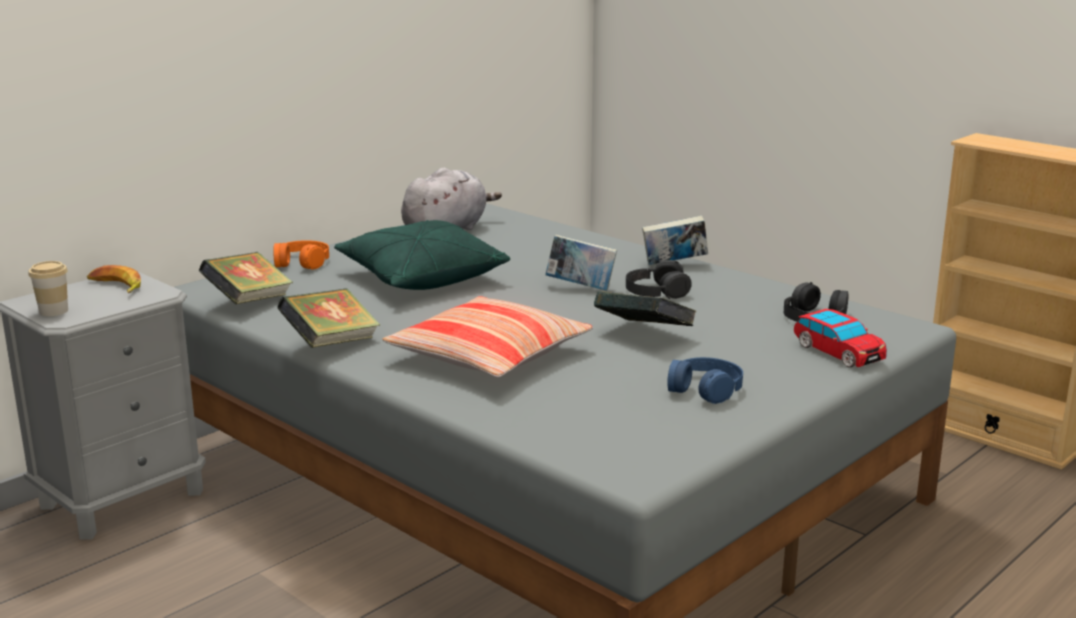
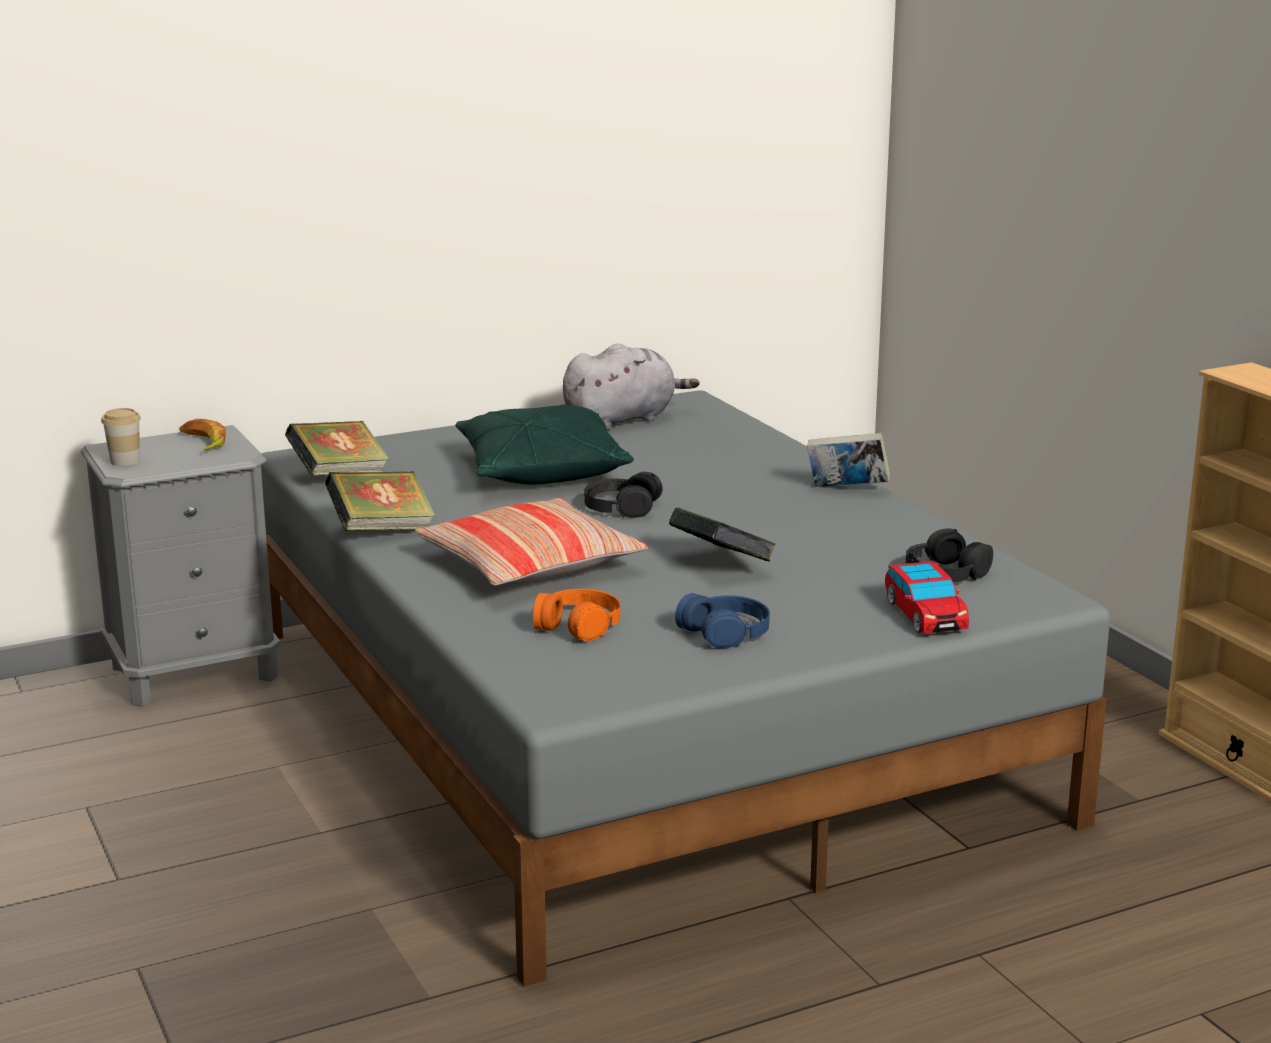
camera: 20 degrees right, 0 degrees up
orange headphones [273,240,329,270] -> orange headphones moved to [533,589,620,641]
book [545,235,617,291] -> none
black headphones [626,260,692,299] -> black headphones moved to [584,472,663,518]

